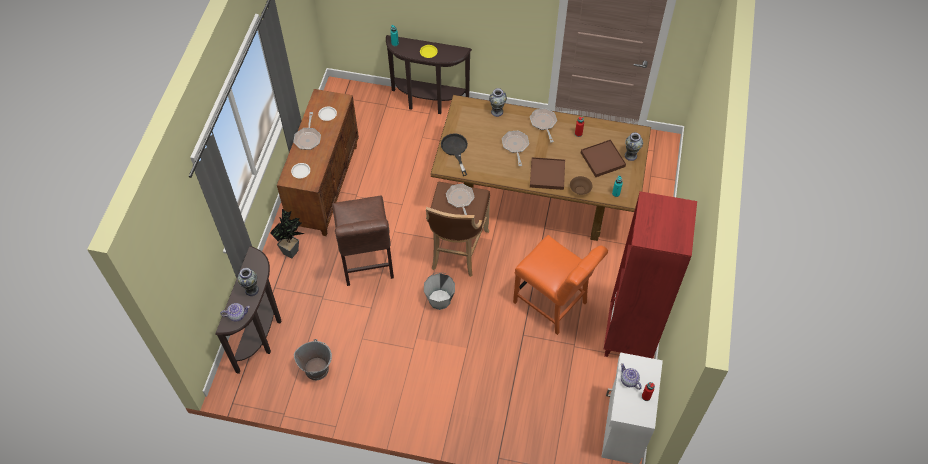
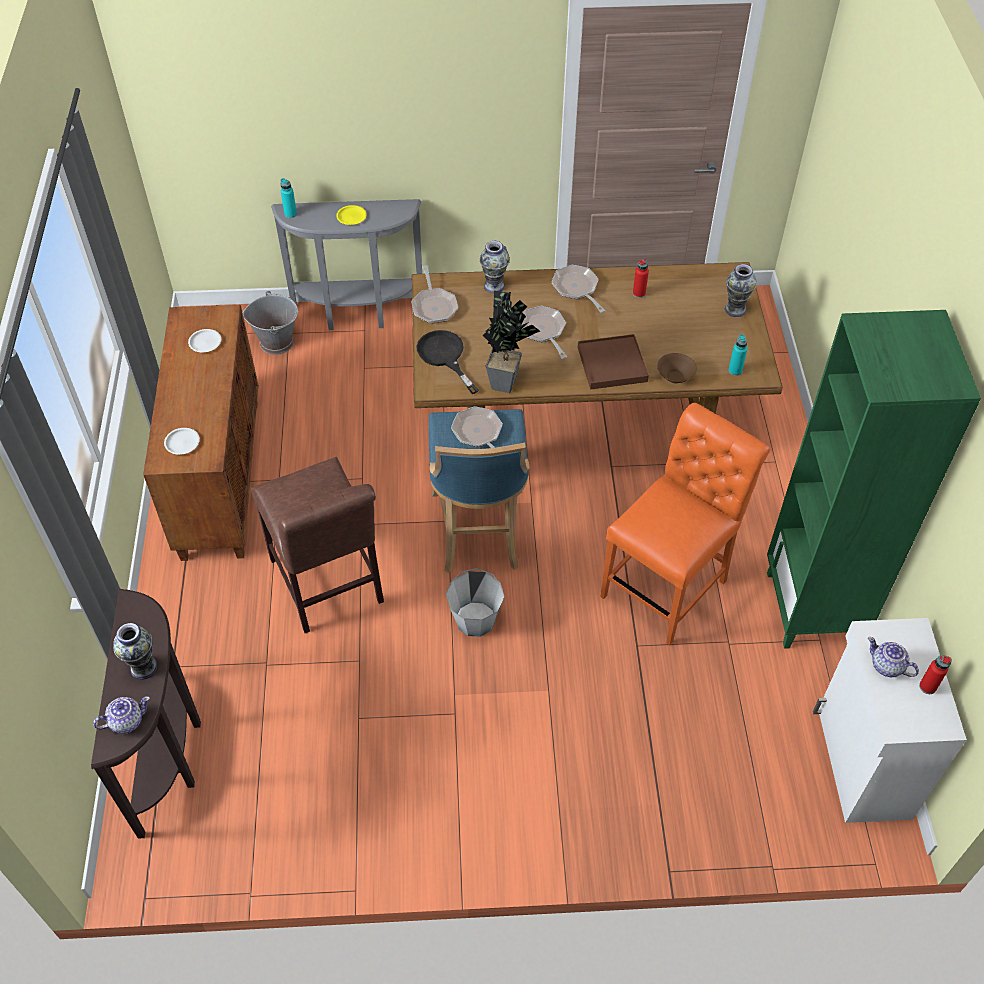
camera: 15 degrees left, 5 degrees down
potted plant [270,209,304,259] -> potted plant moved to [483,291,540,393]
frying pan [293,112,321,150] -> frying pan moved to [411,265,458,324]
grey bucket [294,339,332,380] -> grey bucket moved to [243,291,298,355]
brown console table [386,35,472,114] -> grey console table [271,199,422,330]
brown stool [426,182,490,277] -> blue stool [428,409,529,573]
orange chair [513,235,608,335] -> orange chair turned 75 degrees counterclockwise [600,403,770,645]
brown tray [581,139,626,177] -> none
red bookcase [604,191,697,358] -> green bookcase [767,310,981,649]

